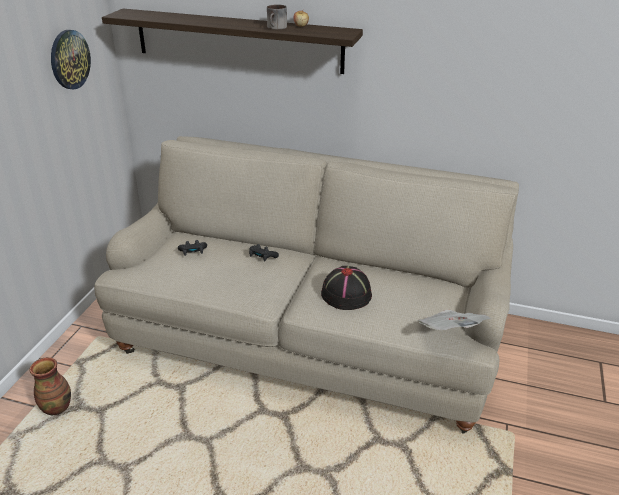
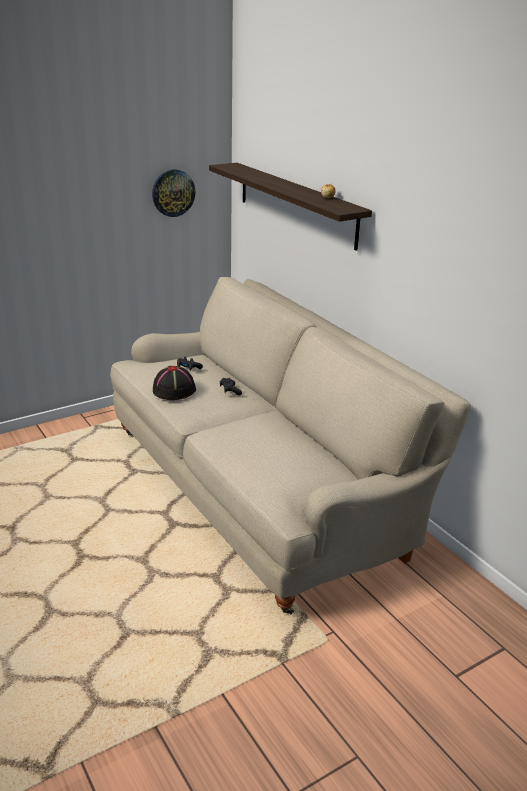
camera: 40 degrees right, 5 degrees down
vase [30,357,71,415] -> none
mug [267,4,287,30] -> none
black hat [321,266,372,310] -> black hat moved to [153,366,196,400]
newspaper [418,310,491,330] -> none

